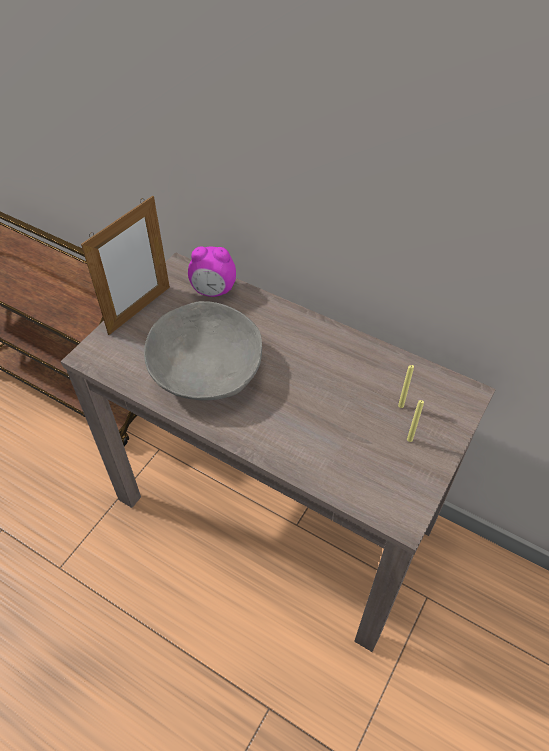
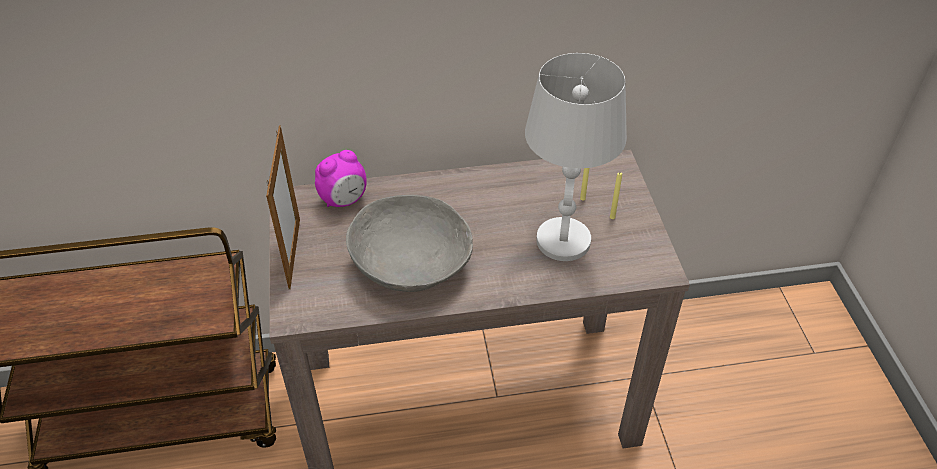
camera: 40 degrees left, 5 degrees down
none -> white table lamp [525,53,627,261]

